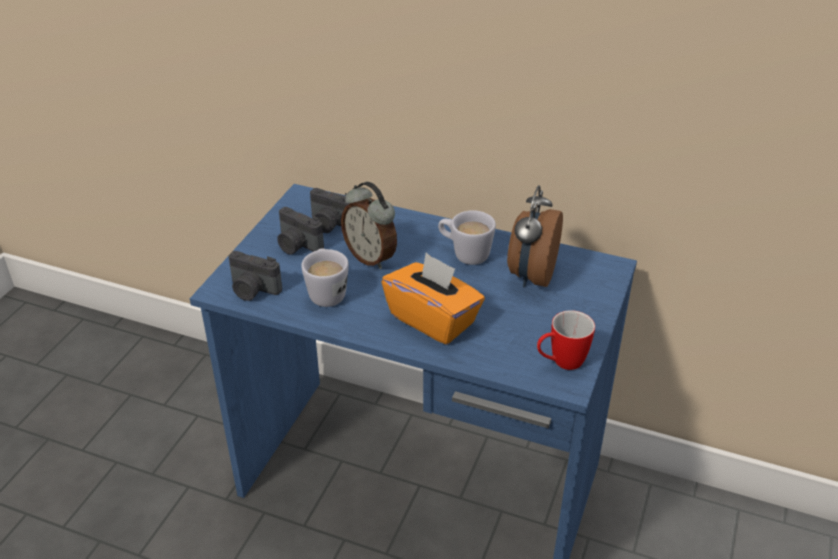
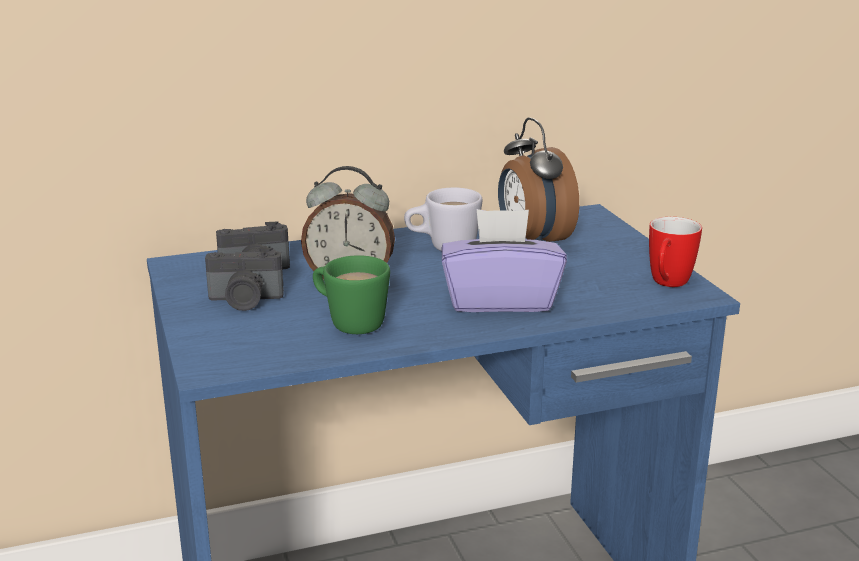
camera: 40 degrees left, 15 degrees down
camera [228,251,282,301] -> none
white mug [301,248,349,307] -> green mug [313,255,390,334]
orange tissue box [381,252,485,345] -> purple tissue box [442,209,567,312]

